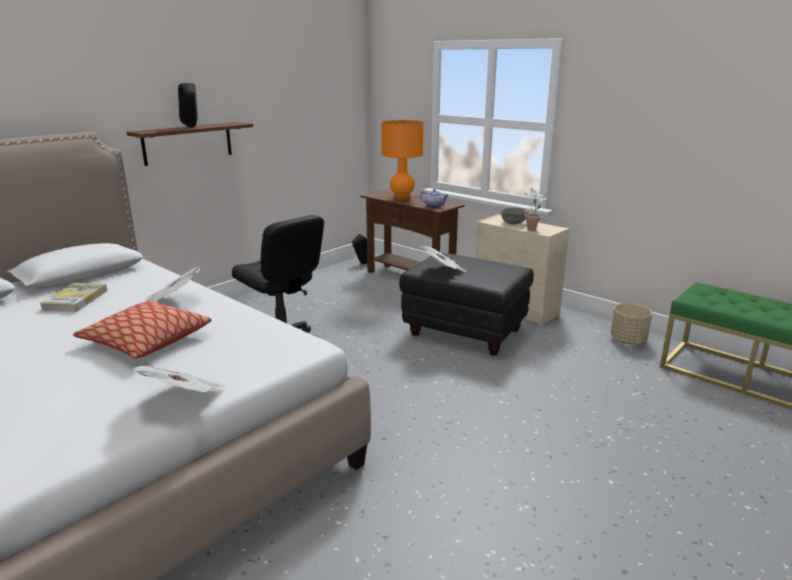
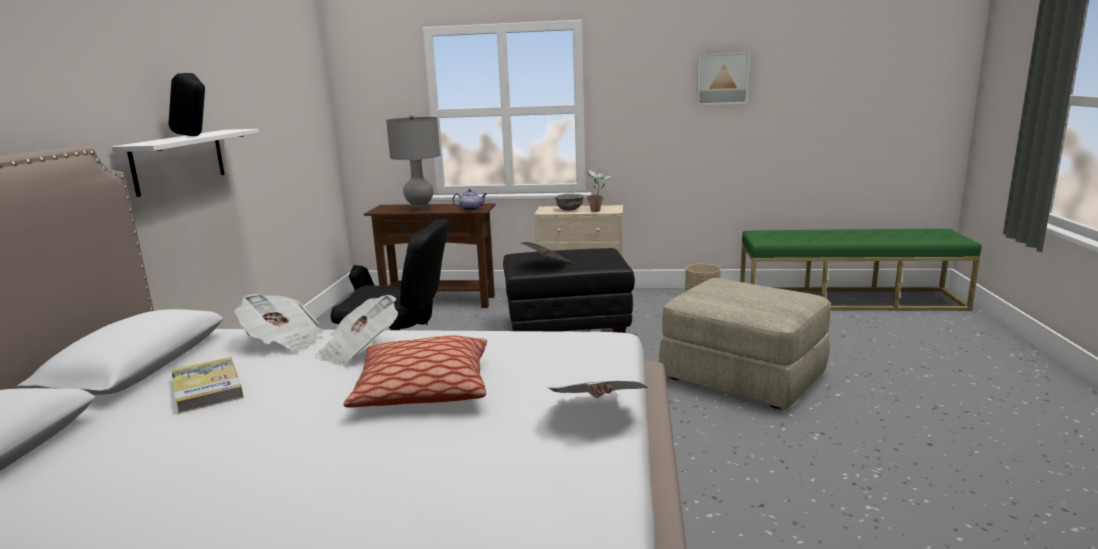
camera: 35 degrees left, 5 degrees down
brown shelf [127,122,253,166] -> white shelf [112,129,259,197]
orange table lamp [381,119,424,201] -> grey table lamp [386,115,440,211]
none -> newspaper [235,294,324,352]
none -> beige ottoman [659,278,830,409]
none -> picture [697,52,750,105]

